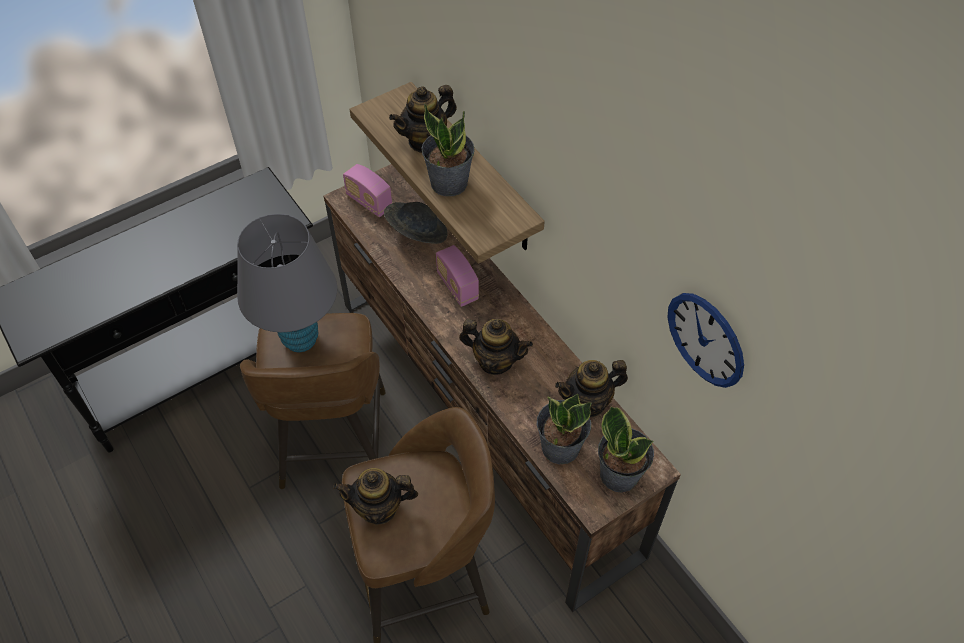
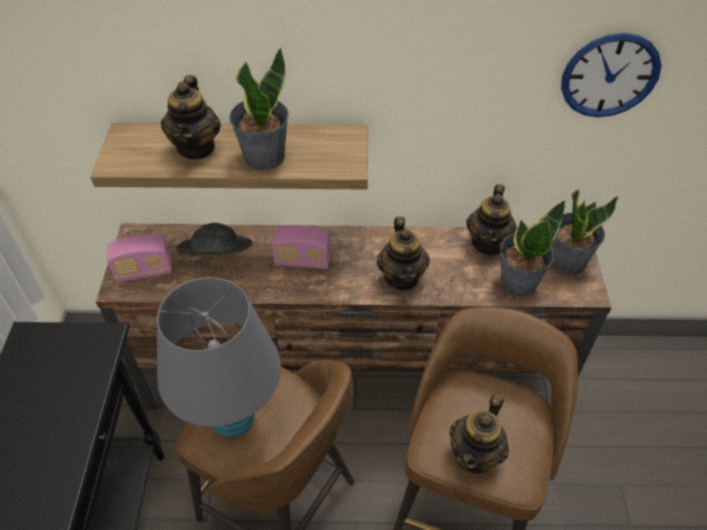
camera: 55 degrees left, 5 degrees down
teapot [459,319,533,375] -> teapot turned 120 degrees clockwise [377,217,430,291]

